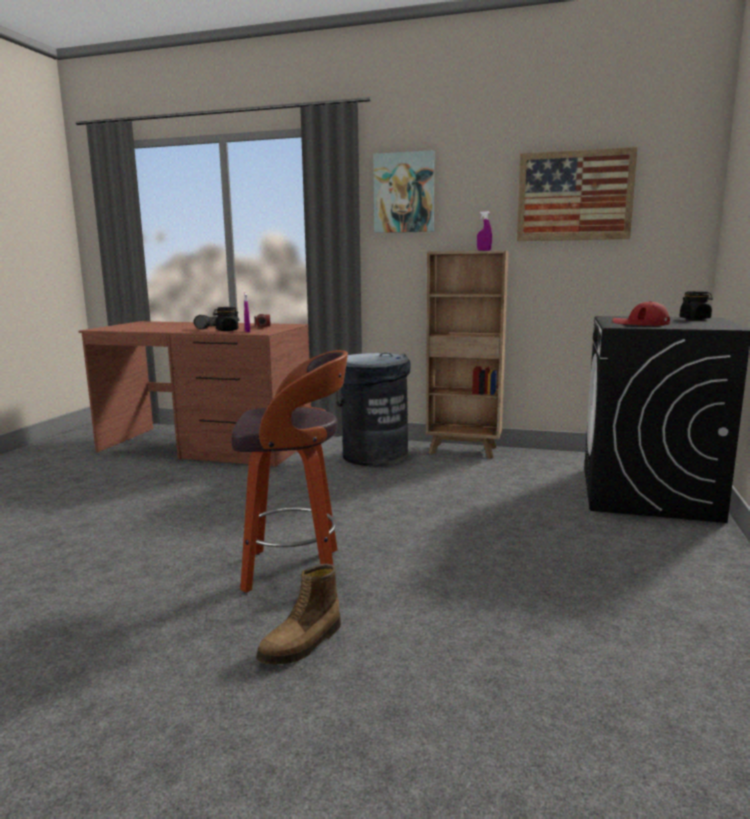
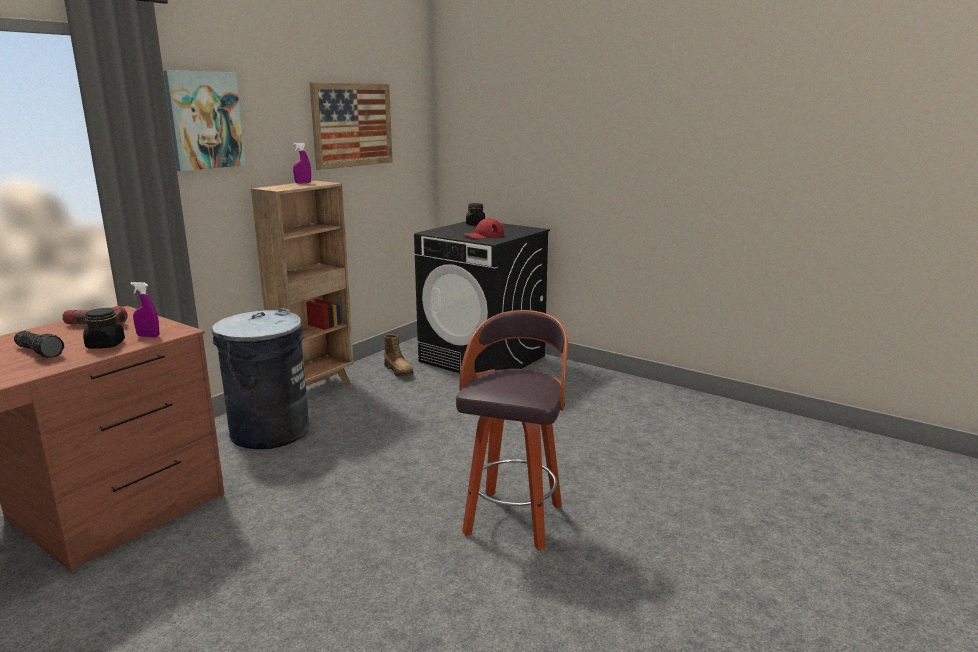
camera: 70 degrees left, 5 degrees up
boot [256,564,341,664] -> boot moved to [384,334,414,377]

